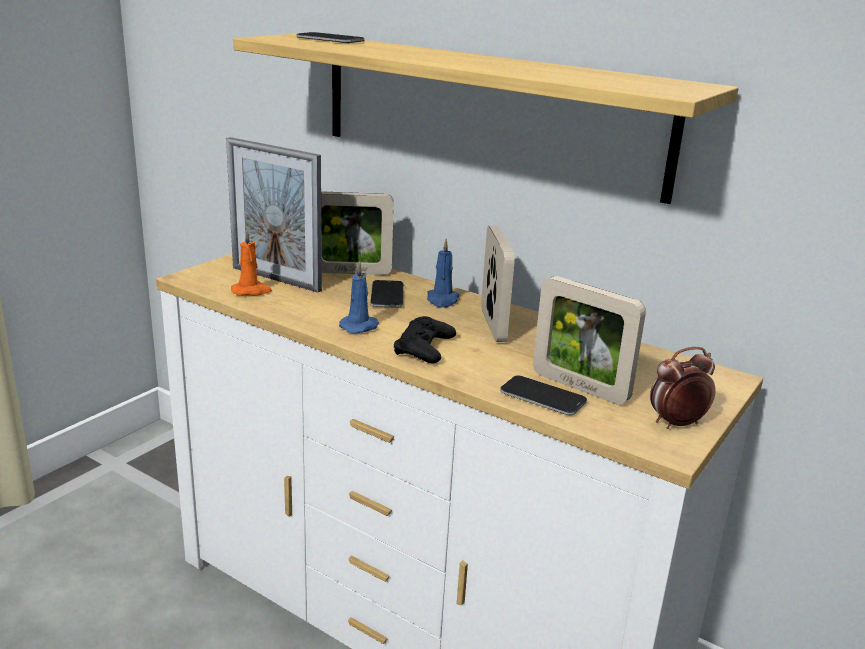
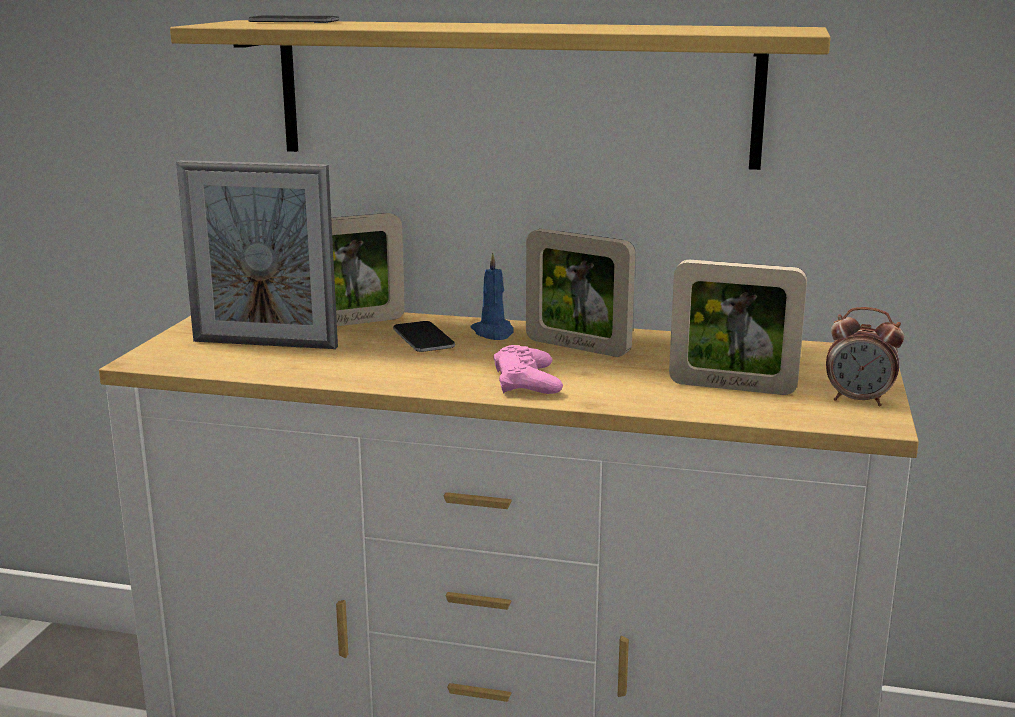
camera: 20 degrees left, 5 degrees down
orange candle [231,230,272,295] -> none
blue candle [339,261,379,333] -> none
black game controller [394,316,456,363] -> pink game controller [494,345,563,394]
picture frame [481,225,515,342] -> picture frame turned 150 degrees clockwise [526,229,635,357]
phone [500,376,587,415] -> none
alarm clock [650,347,716,429] -> alarm clock turned 120 degrees counterclockwise [826,307,904,406]

